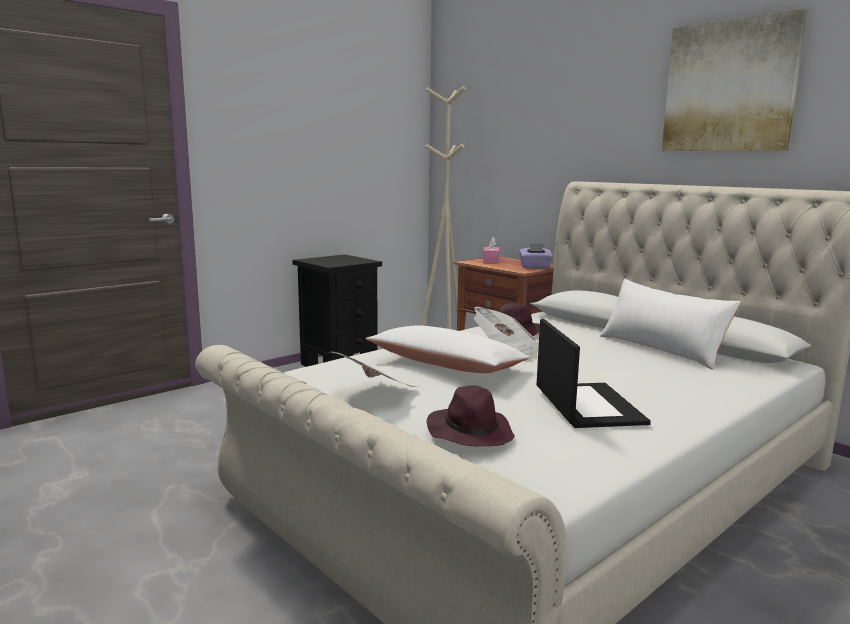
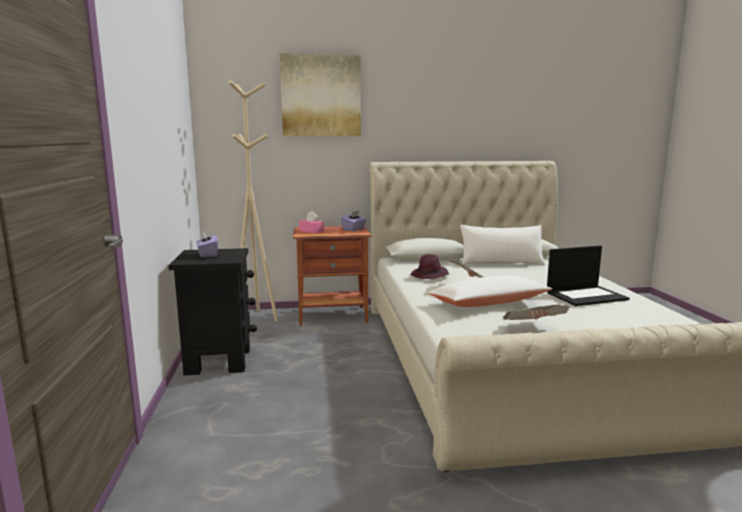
camera: 55 degrees left, 0 degrees up
purple hat [427,385,515,446] -> none
laptop [537,319,651,428] -> laptop turned 135 degrees clockwise [547,245,630,306]
picture [662,8,807,151] -> picture moved to [280,53,361,136]
none -> purple tissue box [196,231,218,258]

